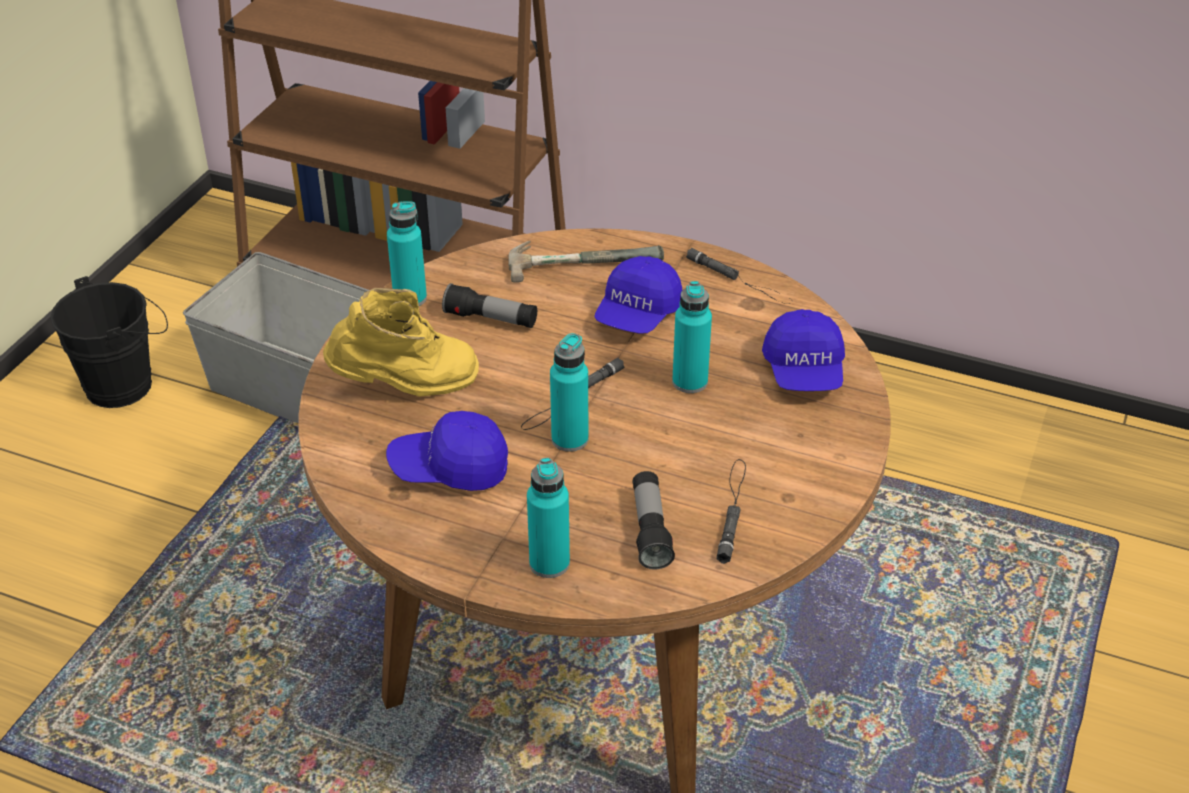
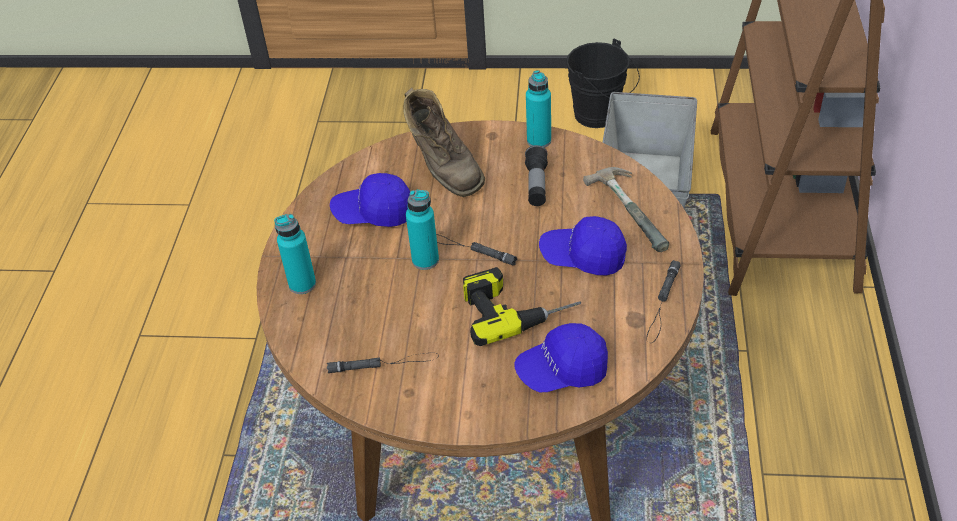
camera: 75 degrees right, 5 degrees up
yellow boot [323,288,479,397] -> brown boot [403,88,485,197]
blue cap [386,411,508,491] -> blue cap turned 75 degrees counterclockwise [330,173,410,227]
flashlight [632,471,675,569] -> none
turquoise bottle [672,281,712,393] -> power drill [463,267,581,346]

